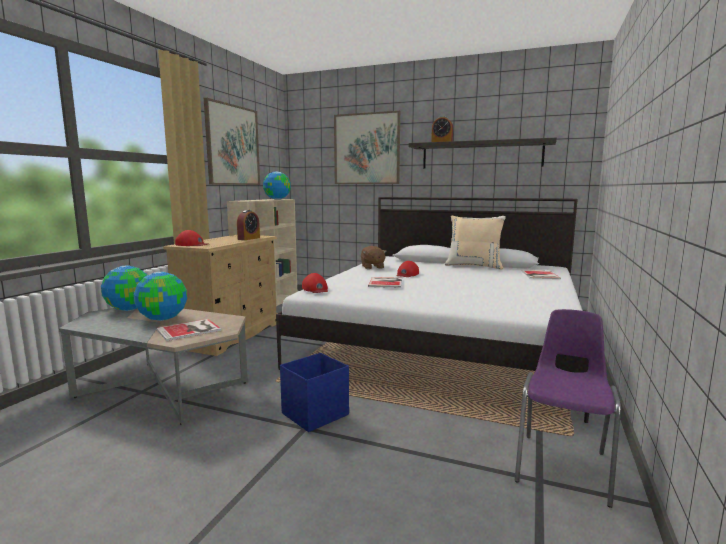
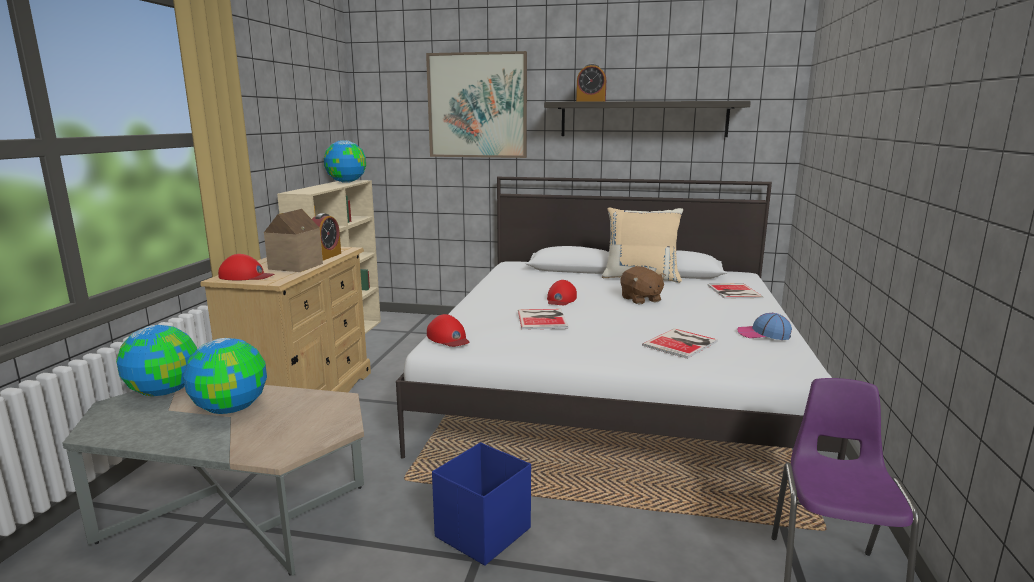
camera: 10 degrees left, 5 degrees up
book [156,319,221,341] -> book moved to [642,328,718,359]
picture [204,98,260,185] -> none
brown plush toy [361,246,387,269] -> brown plush toy moved to [621,266,666,304]
none -> toy house [264,209,323,272]
none -> cap [737,313,792,340]

